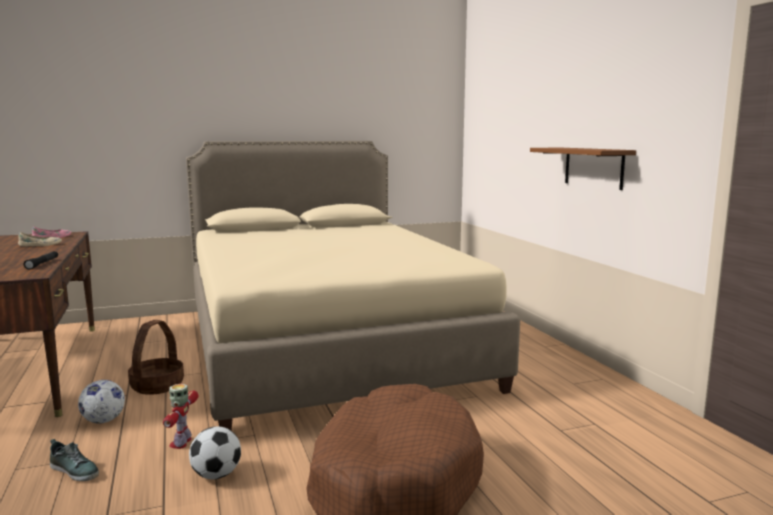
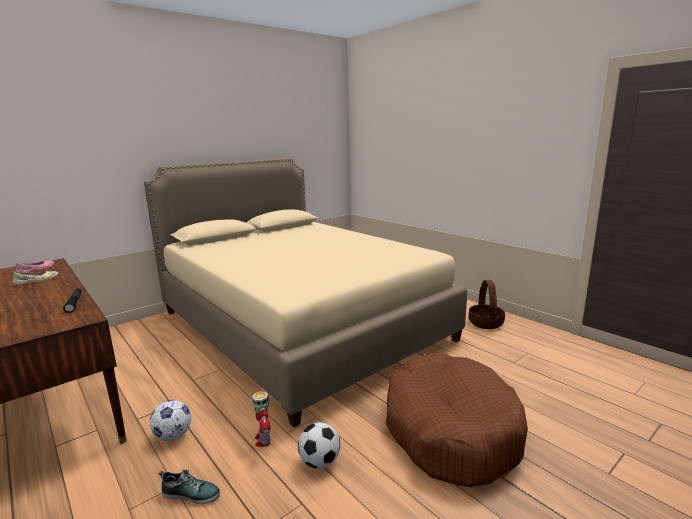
camera: 20 degrees left, 5 degrees up
basket [128,320,184,395] -> basket moved to [469,280,505,329]
brown shelf [530,148,636,190] -> none

